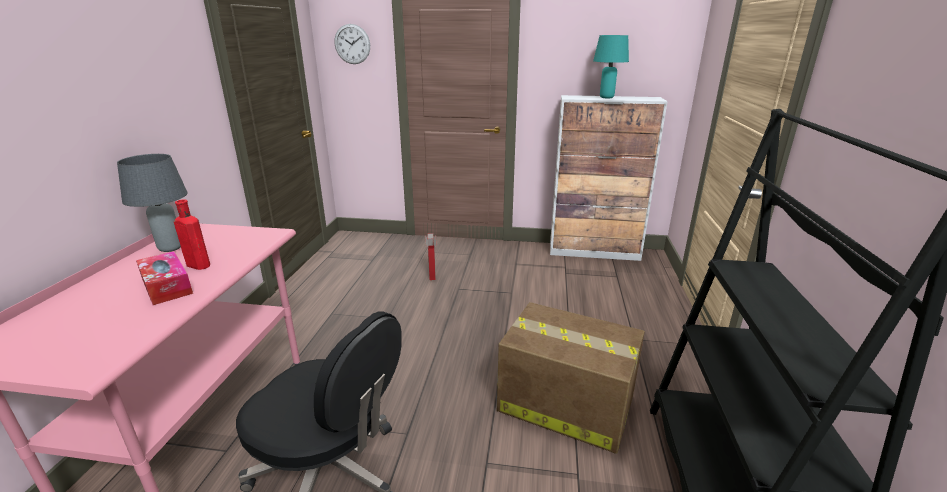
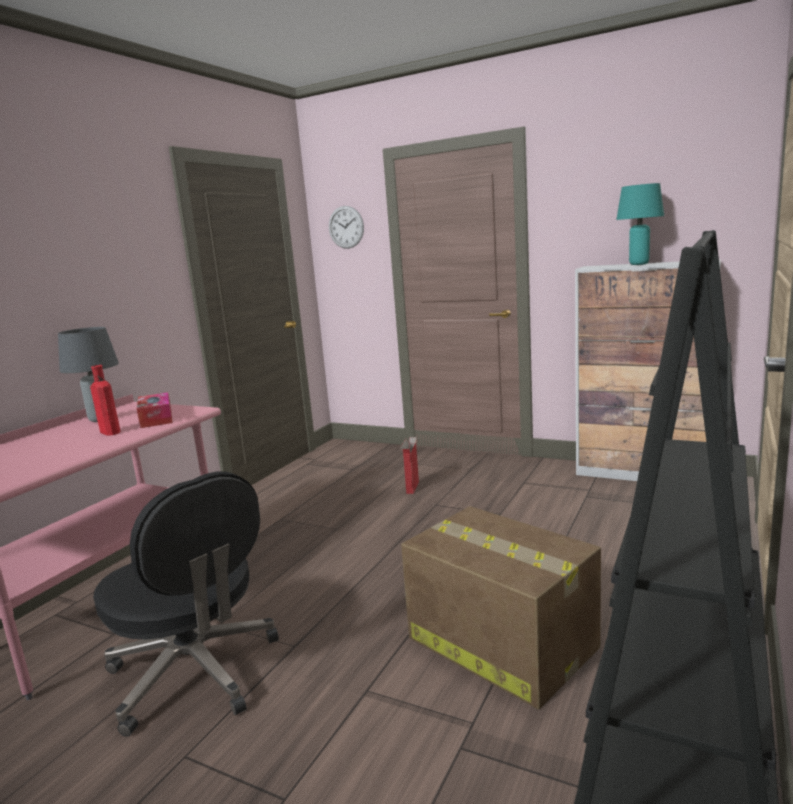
camera: 20 degrees right, 10 degrees down
tissue box [136,251,193,305] -> tissue box moved to [137,392,173,428]

